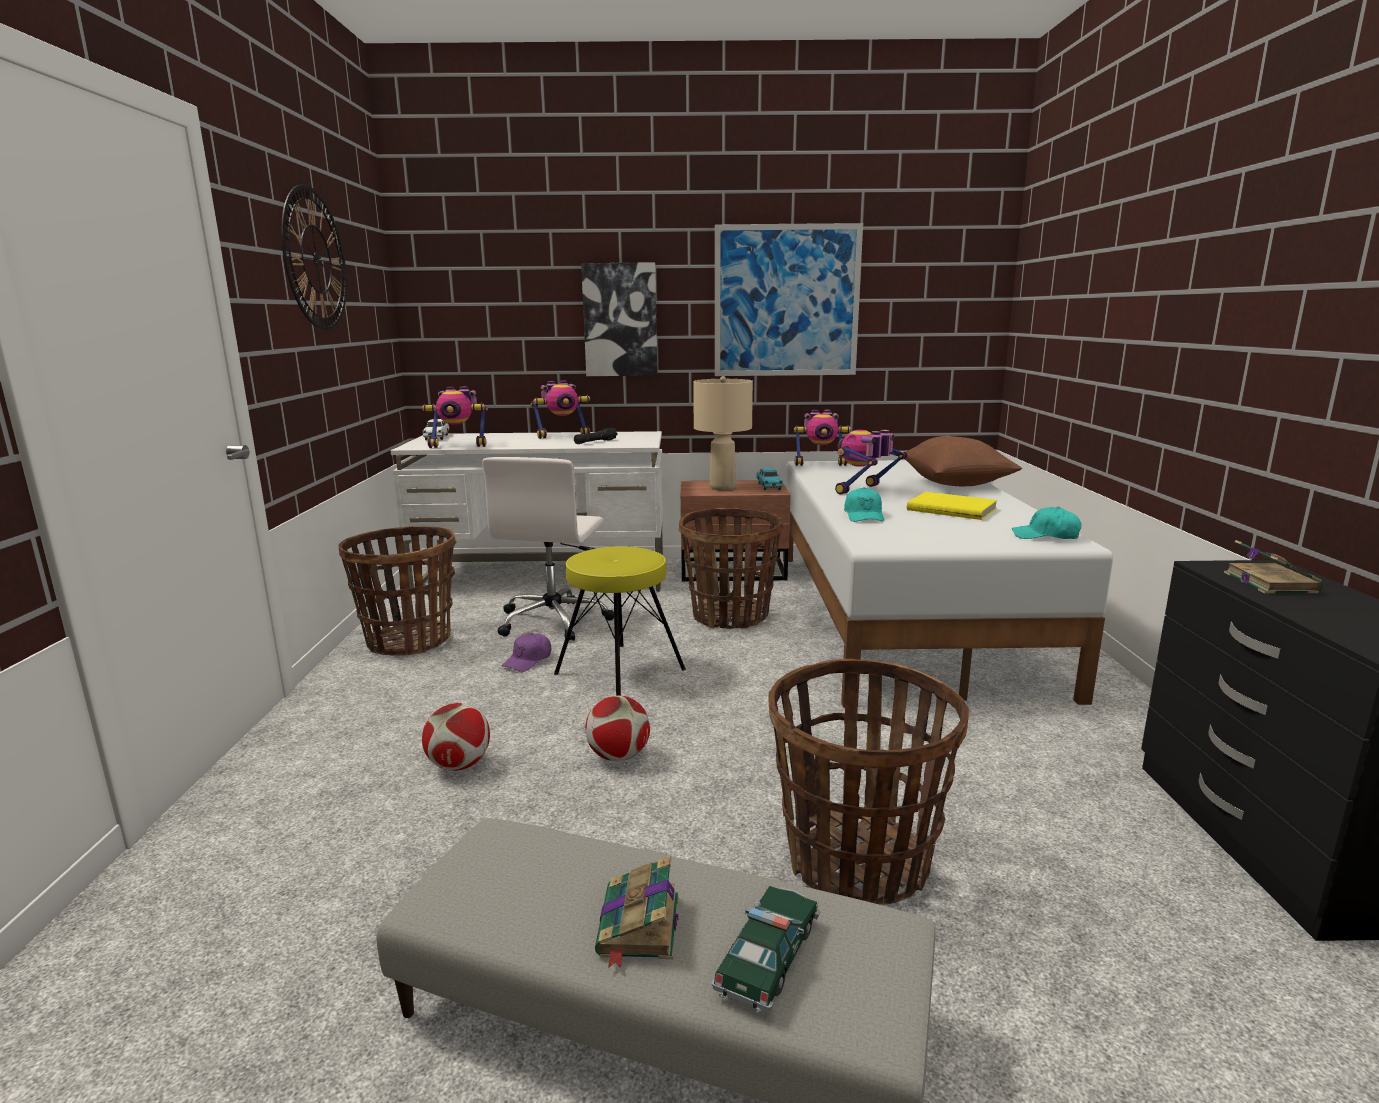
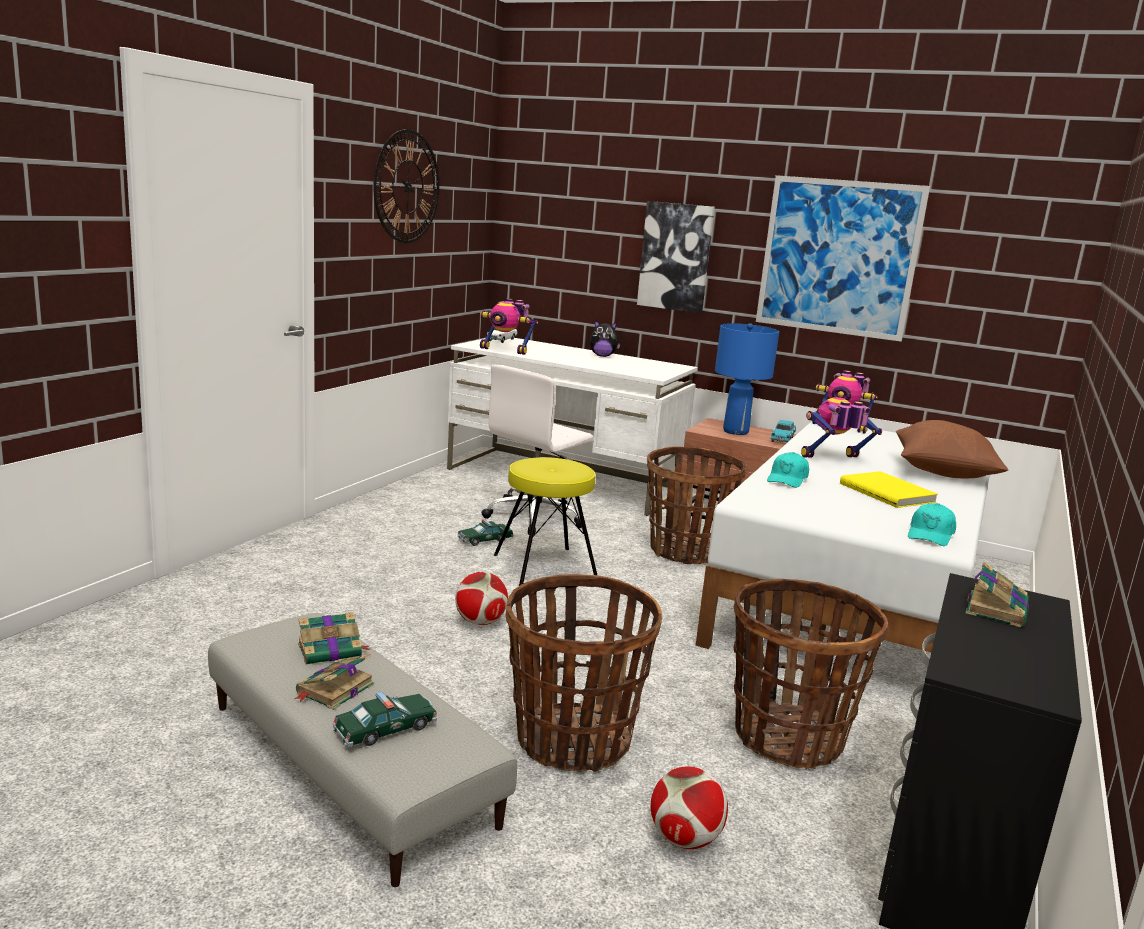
camera: 25 degrees right, 0 degrees up
basket [339,526,456,656] -> basket moved to [734,579,888,769]
football [422,703,490,771] -> football moved to [651,766,728,849]
purple cap [502,633,551,672] -> toy car [457,520,514,546]
toy robot [531,381,590,439] -> plush toy [590,320,620,357]
black flashlight [574,428,618,444] -> none
beige table lamp [693,376,753,491] -> blue table lamp [715,323,779,435]
turquoise cap [1012,507,1082,539] -> turquoise cap turned 105 degrees counterclockwise [908,503,956,546]
none -> book [298,612,370,665]

